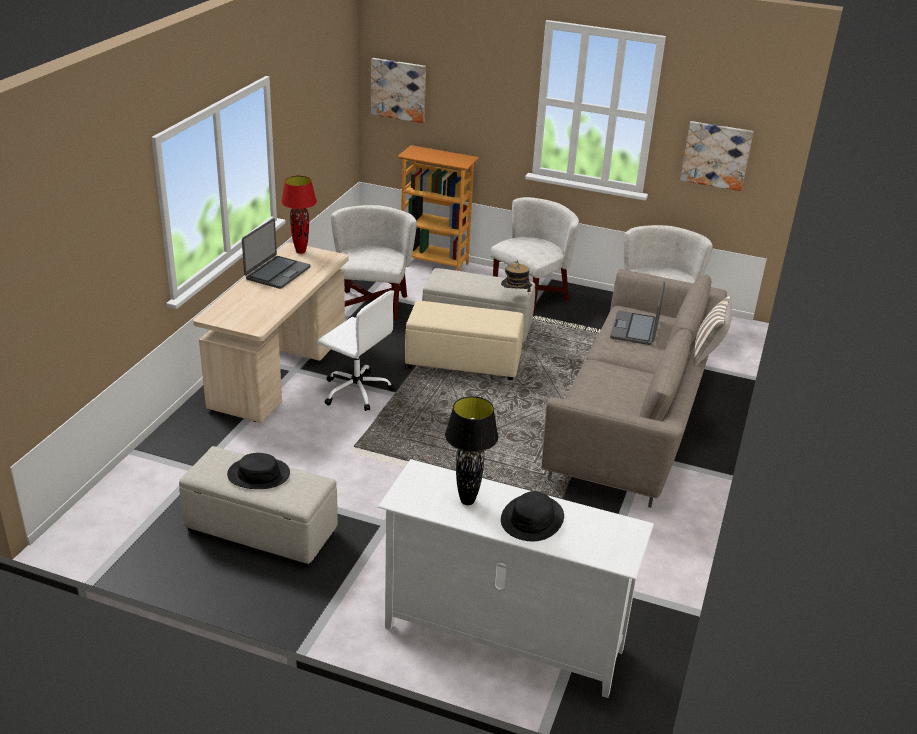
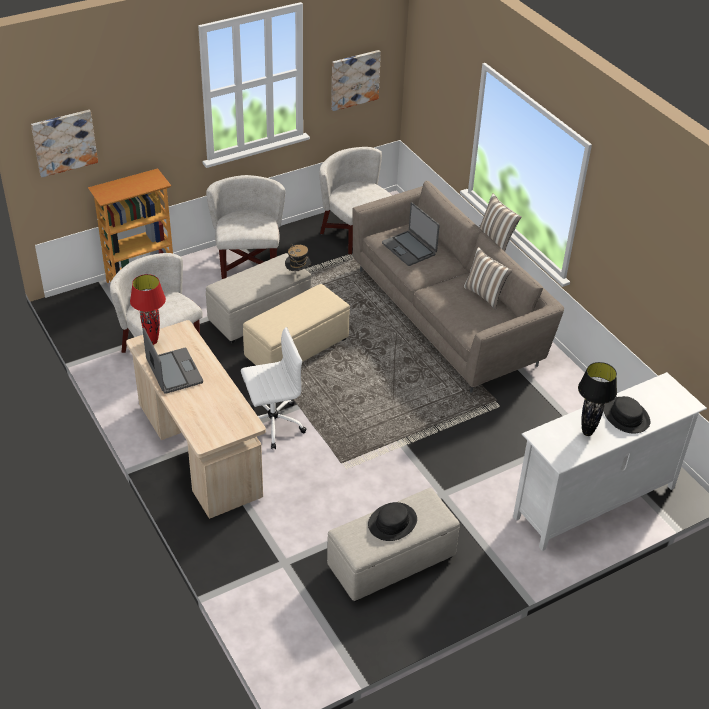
camera: 50 degrees left, 10 degrees up
none -> pillow [463,247,512,310]

